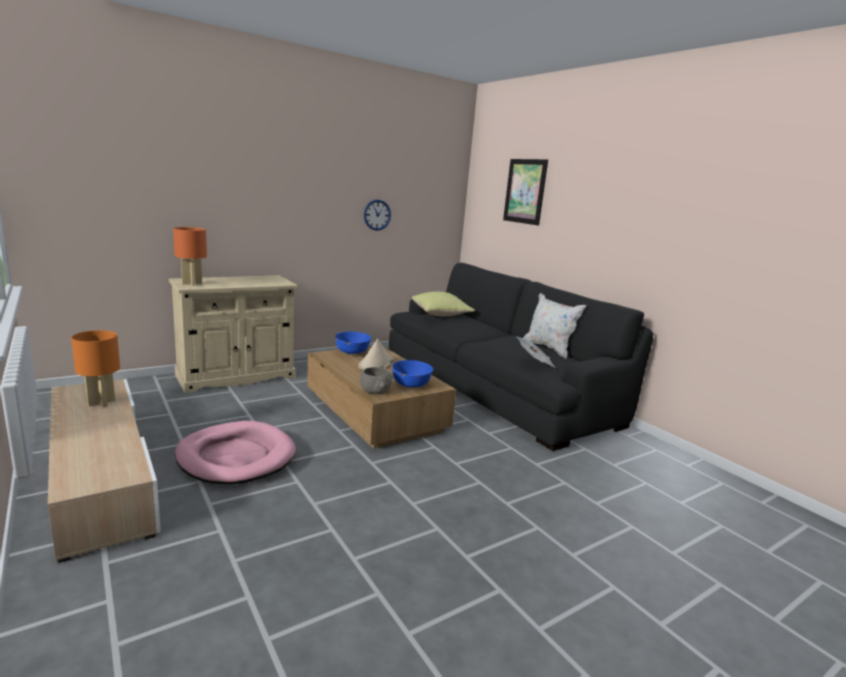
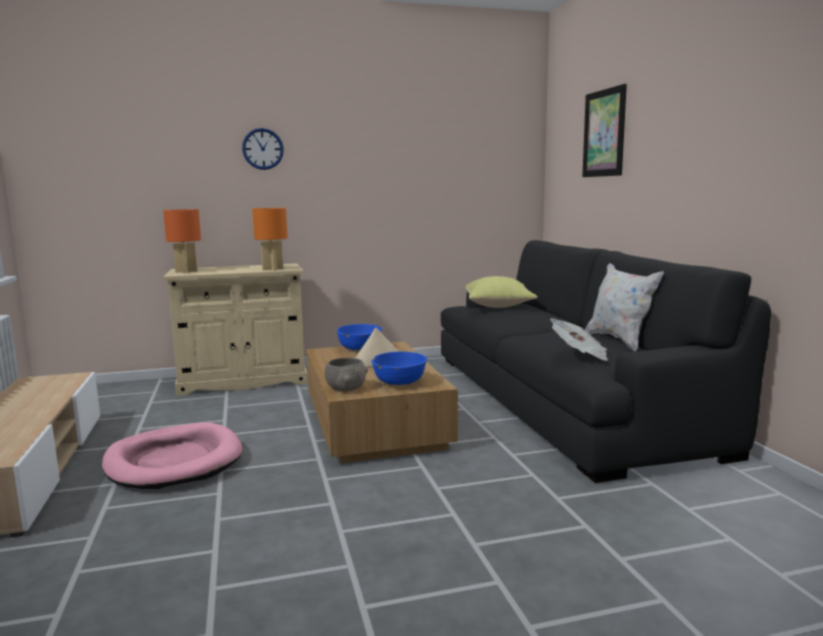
camera: 20 degrees right, 5 degrees down
orange table lamp [71,330,120,407] -> orange table lamp moved to [252,208,288,271]
wall clock [364,200,391,231] -> wall clock moved to [242,128,284,170]

